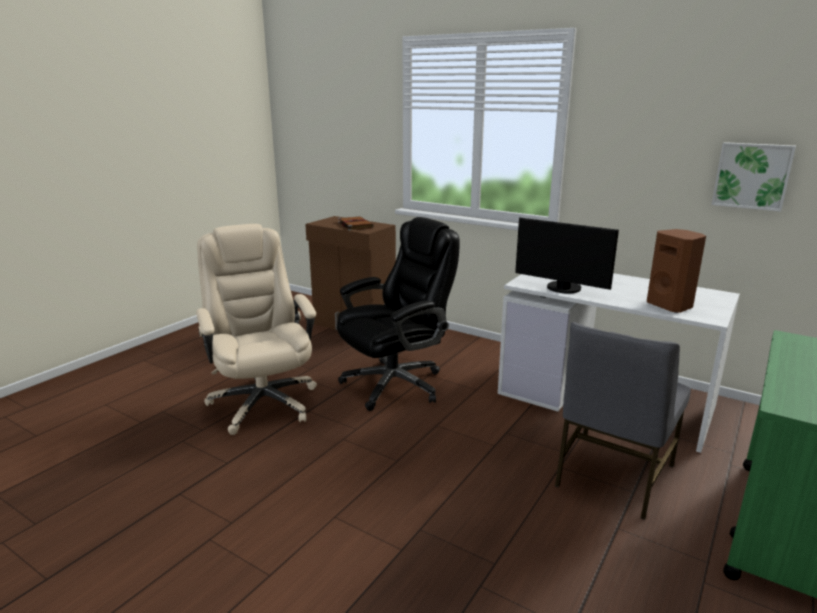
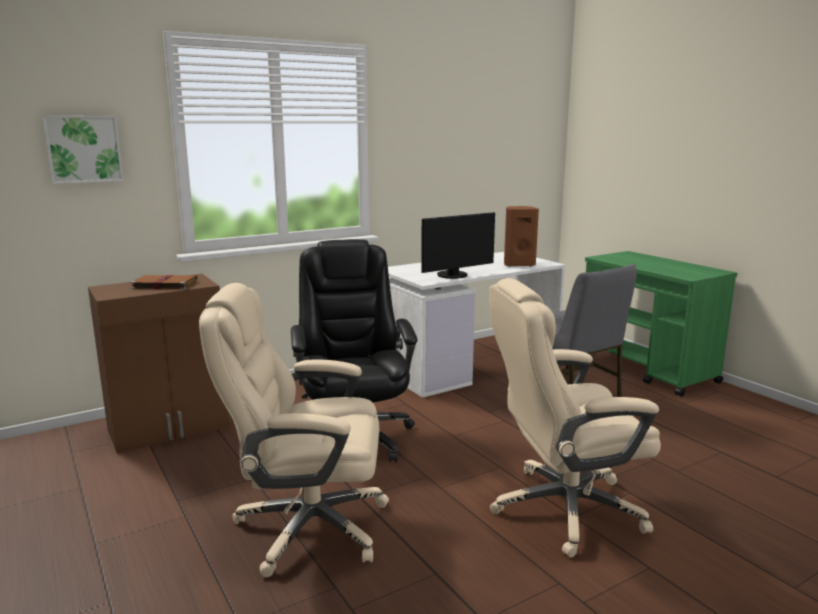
camera: 65 degrees left, 5 degrees down
picture [711,142,796,212] -> picture moved to [42,115,124,184]
none -> beige office chair [489,278,661,558]

